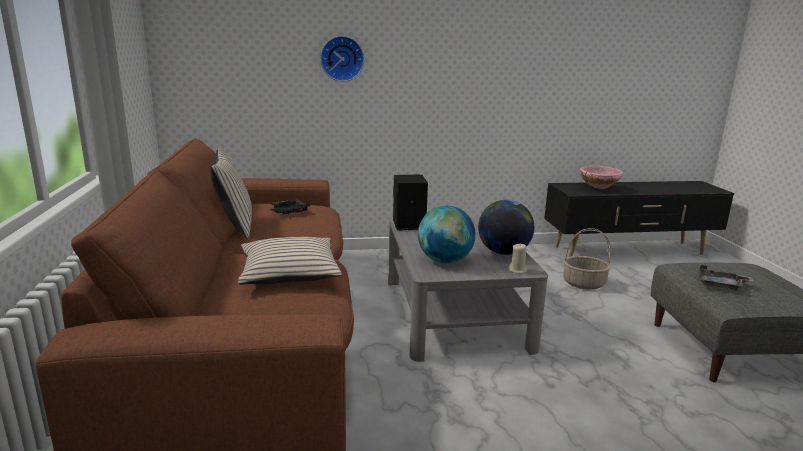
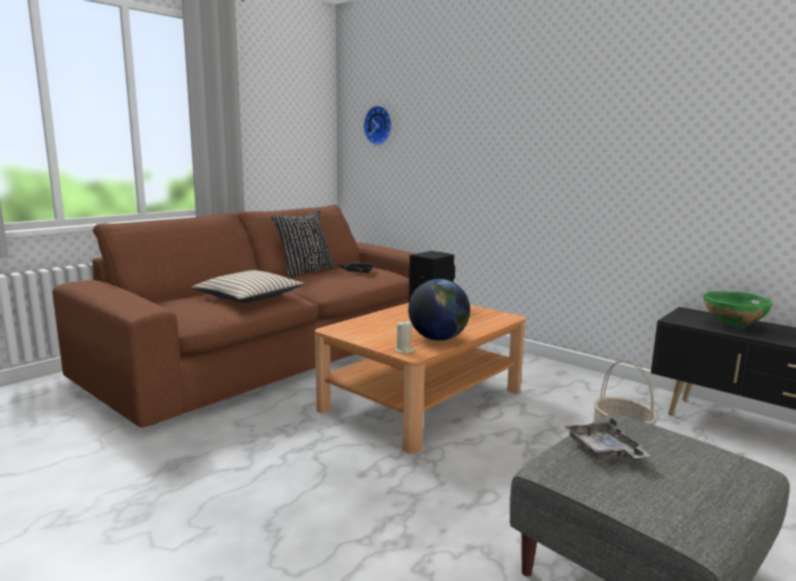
camera: 50 degrees right, 5 degrees down
beige pillow [211,149,252,239] -> black pillow [271,210,336,279]
wall clock [320,36,364,82] -> wall clock moved to [364,106,392,146]
grey coffee table [388,217,548,362] -> brown coffee table [315,303,526,454]
globe [418,206,476,263] -> none
pink bowl [580,165,623,189] -> green bowl [704,291,773,326]

